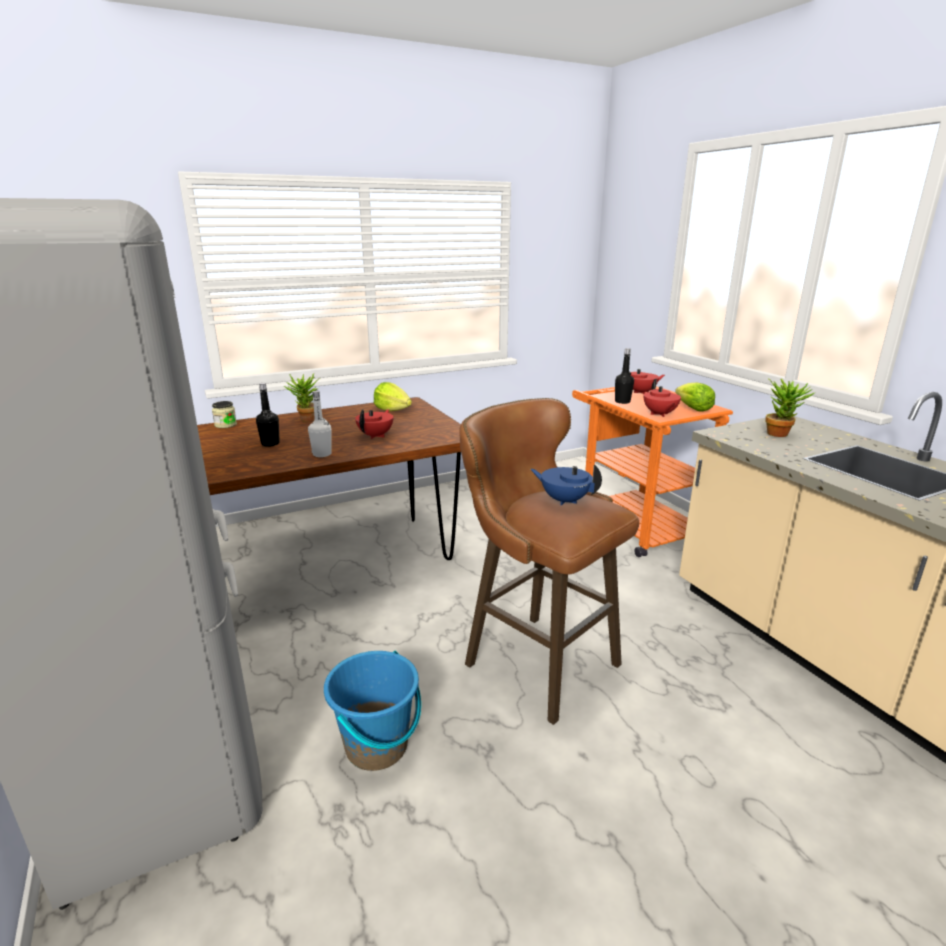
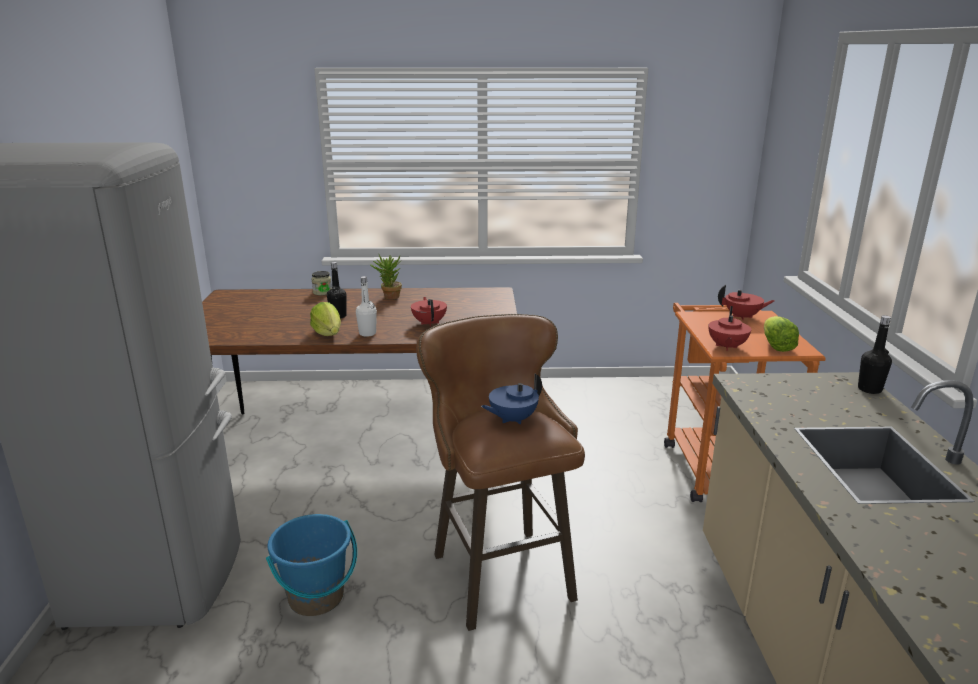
camera: 25 degrees right, 0 degrees up
red teapot [355,409,393,439] -> red teapot turned 60 degrees counterclockwise [411,297,447,327]
lettuce [374,382,412,411] -> lettuce moved to [310,302,341,336]
blue teapot [530,464,602,506] -> blue teapot turned 90 degrees counterclockwise [481,374,542,424]
black bottle [615,348,634,404] -> black bottle moved to [858,315,892,394]
potted plant [765,379,814,437] -> none

